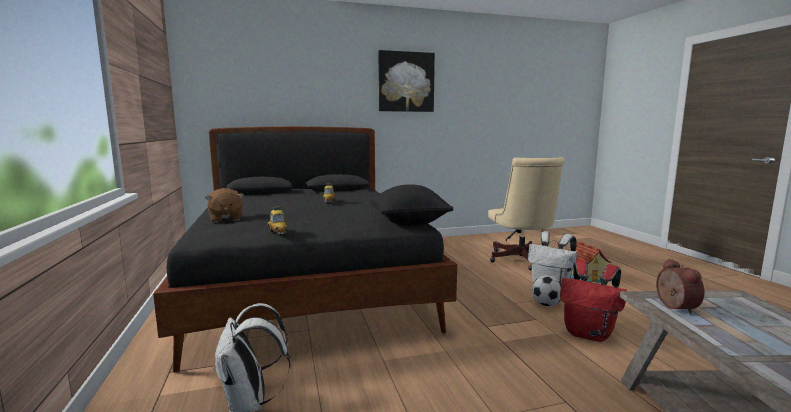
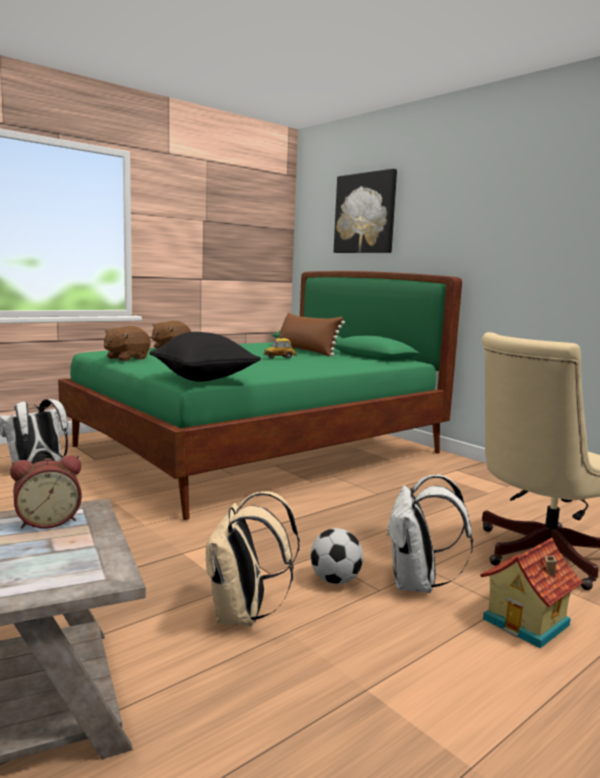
camera: 65 degrees right, 0 degrees up
black bed [153,126,457,373] -> green bed [58,271,462,520]
toy car [268,206,288,236] -> brown plush toy [104,326,150,361]
picture [378,50,435,112] -> picture moved to [334,169,397,253]
red backpack [560,260,627,342] -> beige backpack [206,491,300,626]
none -> brown pillow [278,312,345,357]

